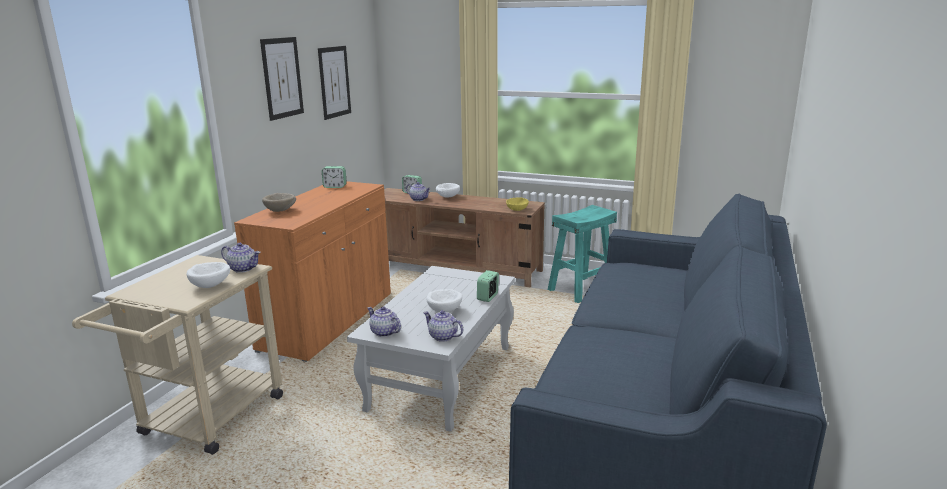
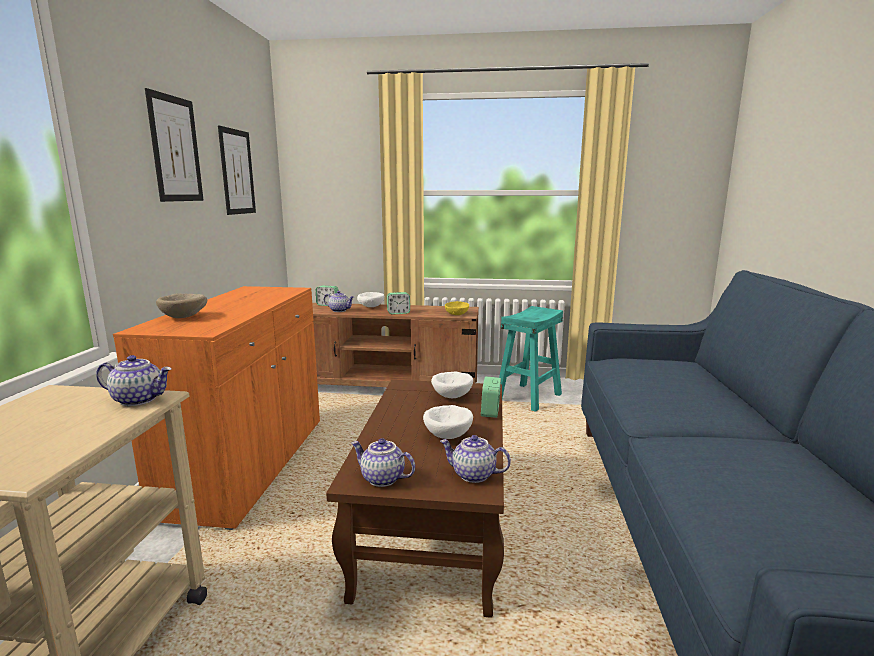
camera: 15 degrees left, 5 degrees down
white bowl [187,262,230,288] -> white bowl moved to [431,372,473,398]
alarm clock [322,166,347,188] -> alarm clock moved to [387,292,410,314]
white coffee table [347,266,515,432] -> brown coffee table [326,380,504,618]

